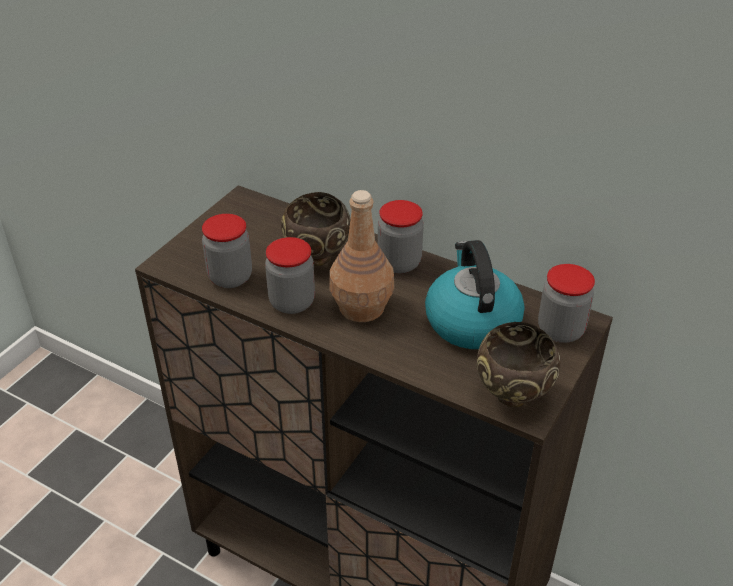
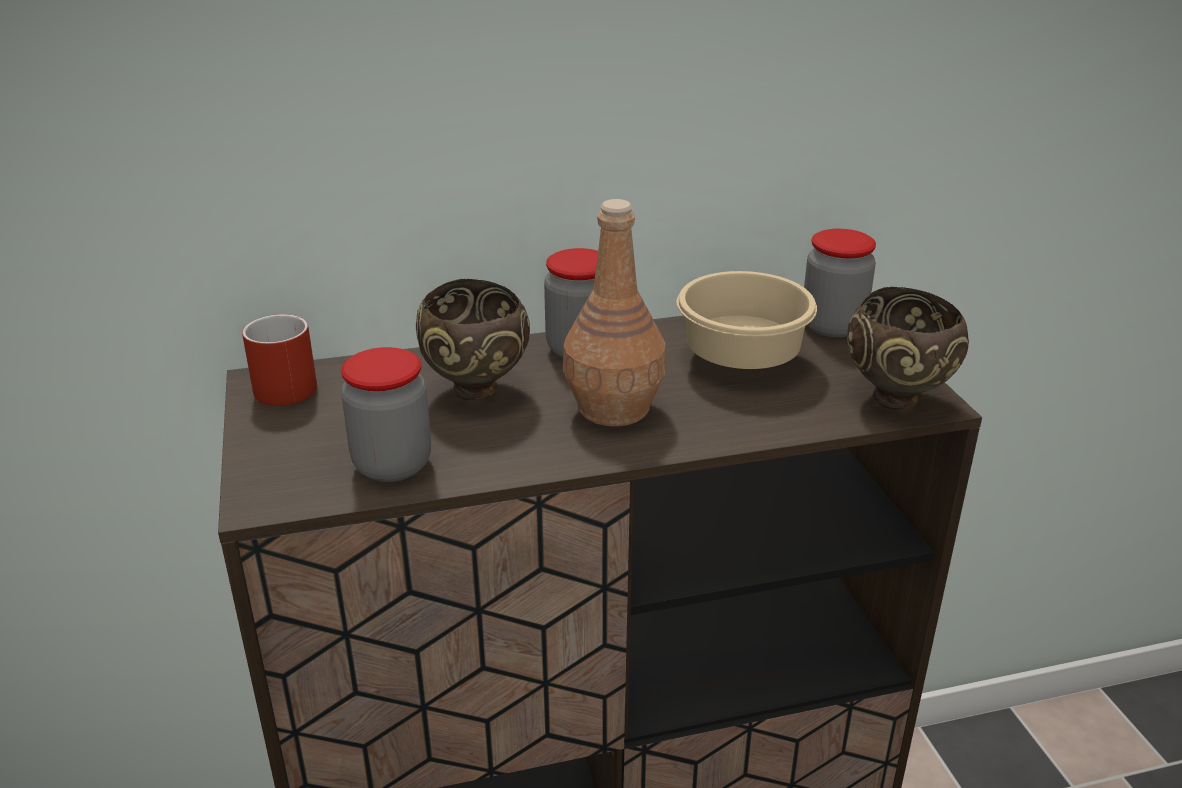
camera: 45 degrees left, 10 degrees down
jar [265,237,315,314] -> none
kettle [425,240,525,349] -> beige bowl [676,271,817,369]
none -> red mug [242,314,317,406]

